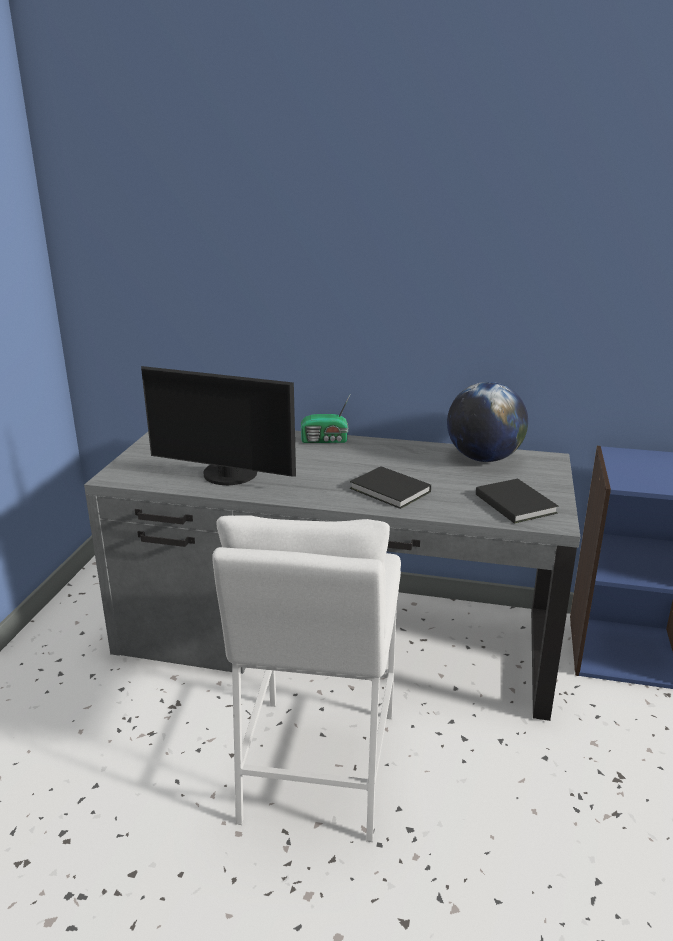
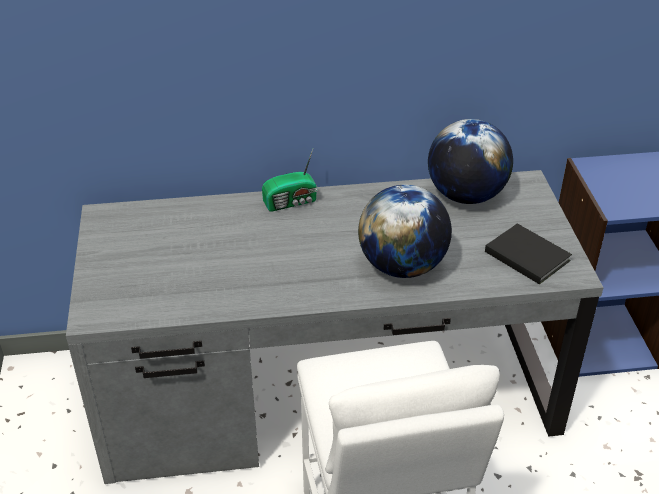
camera: 20 degrees left, 15 degrees up
monitor [141,366,296,485] -> none
black book [350,466,431,509] -> globe [358,185,452,278]

